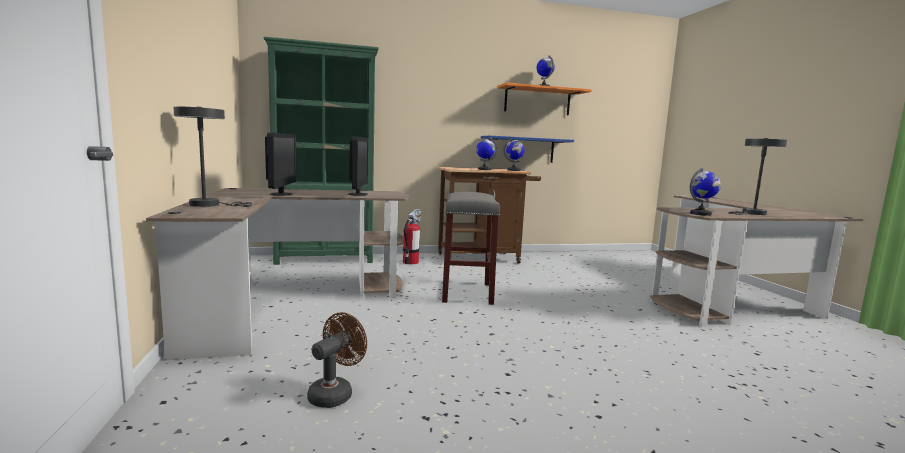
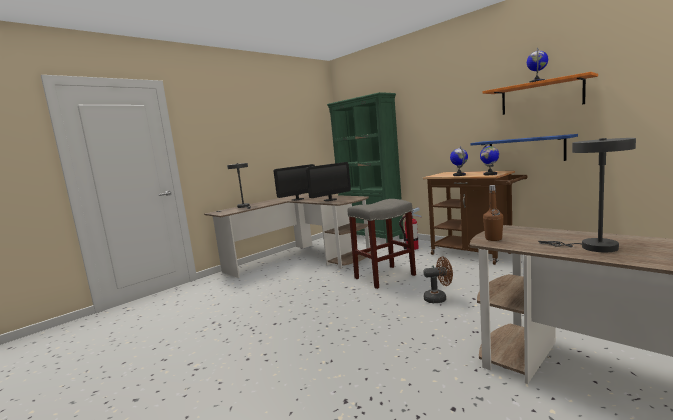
camera: 60 degrees right, 0 degrees up
brown fan [307,312,367,408] -> brown fan moved to [423,257,453,303]
globe [690,168,721,216] -> brown bottle [483,185,504,241]

